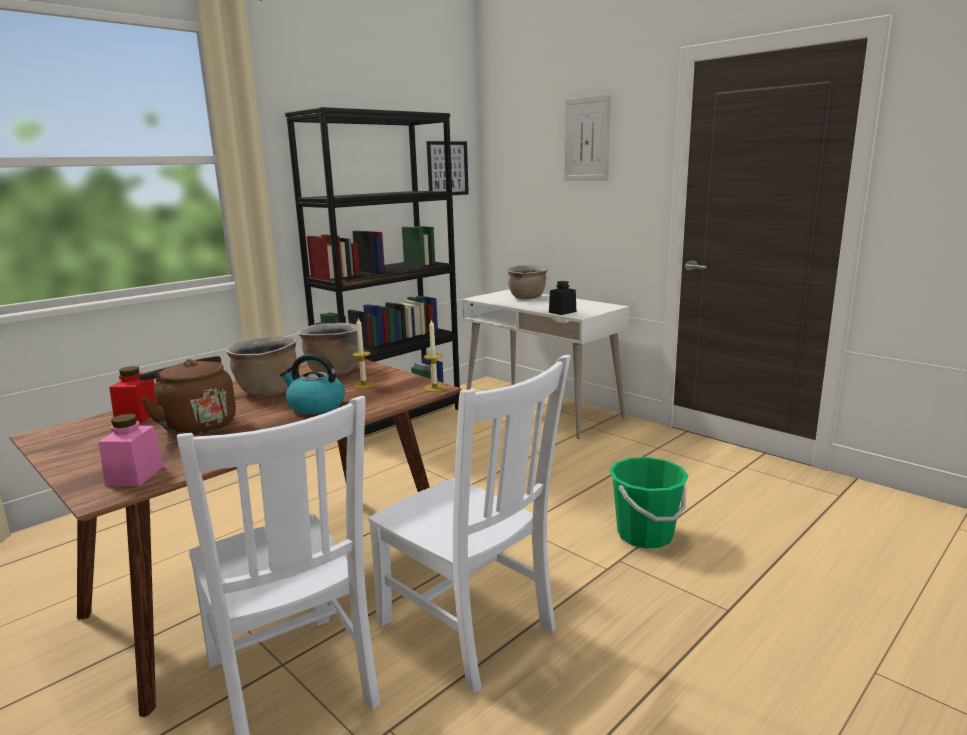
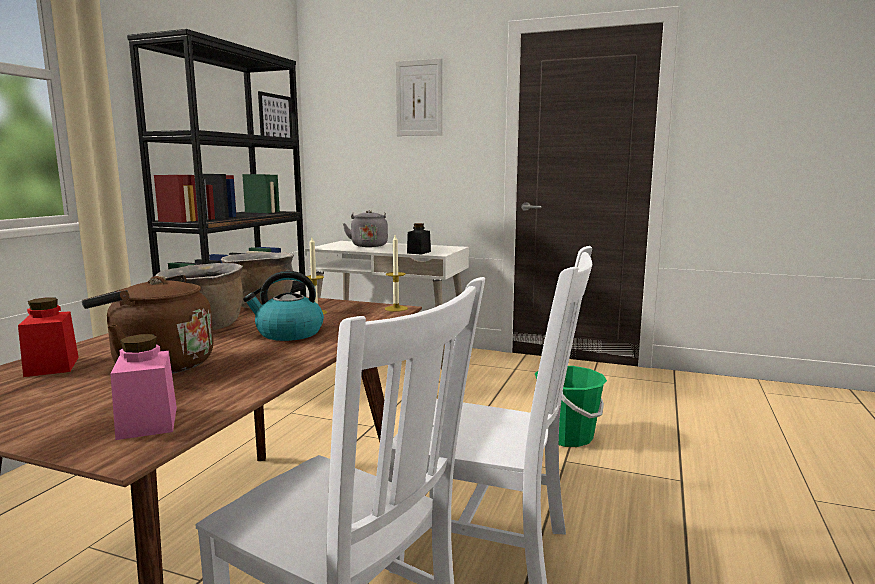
camera: 25 degrees left, 5 degrees down
brown cooking pot [507,265,548,299] -> grey kettle [343,210,388,247]

